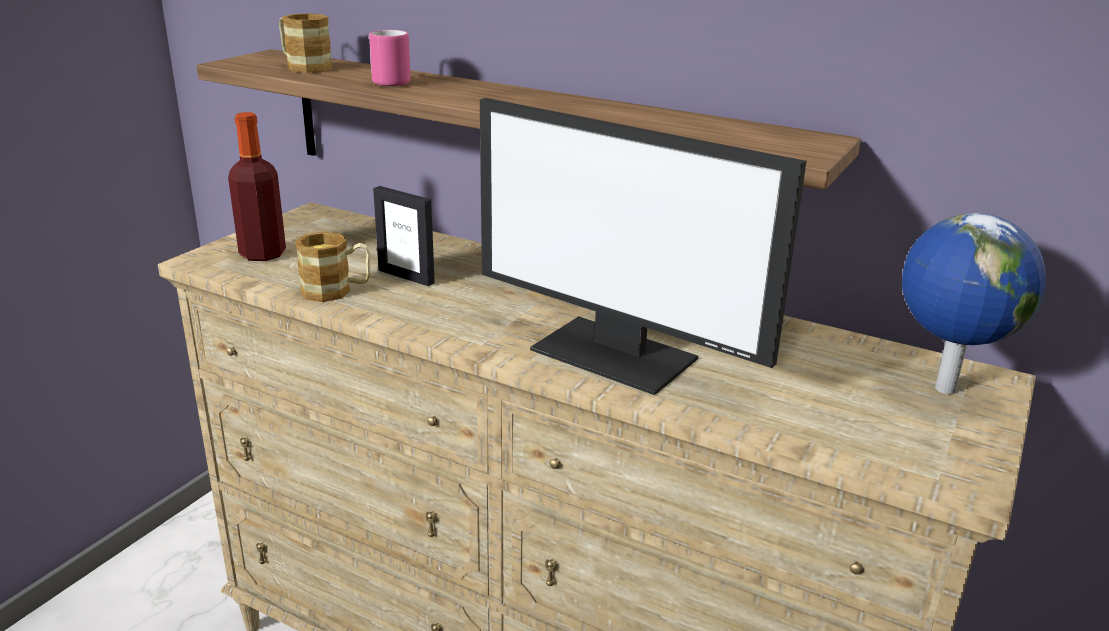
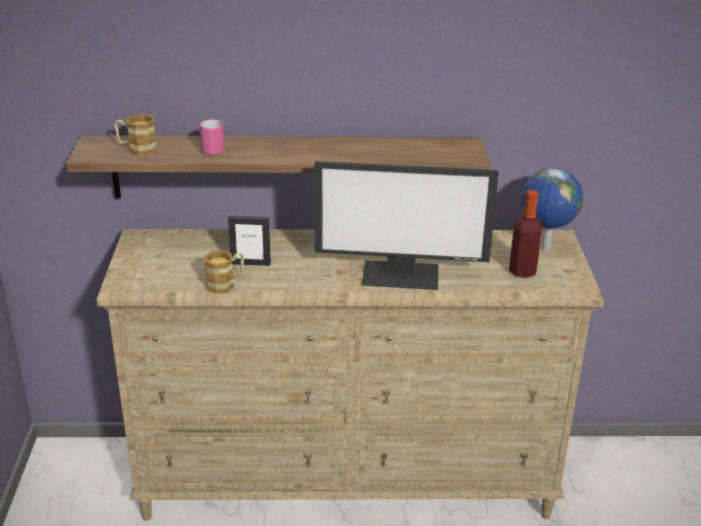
camera: 30 degrees left, 5 degrees up
bottle [228,112,286,261] -> bottle moved to [509,190,543,278]

